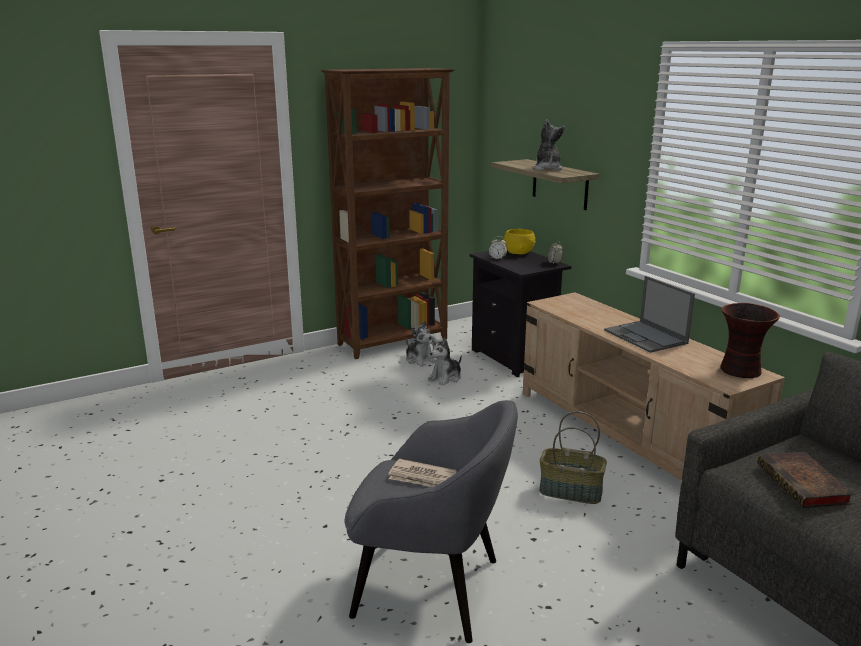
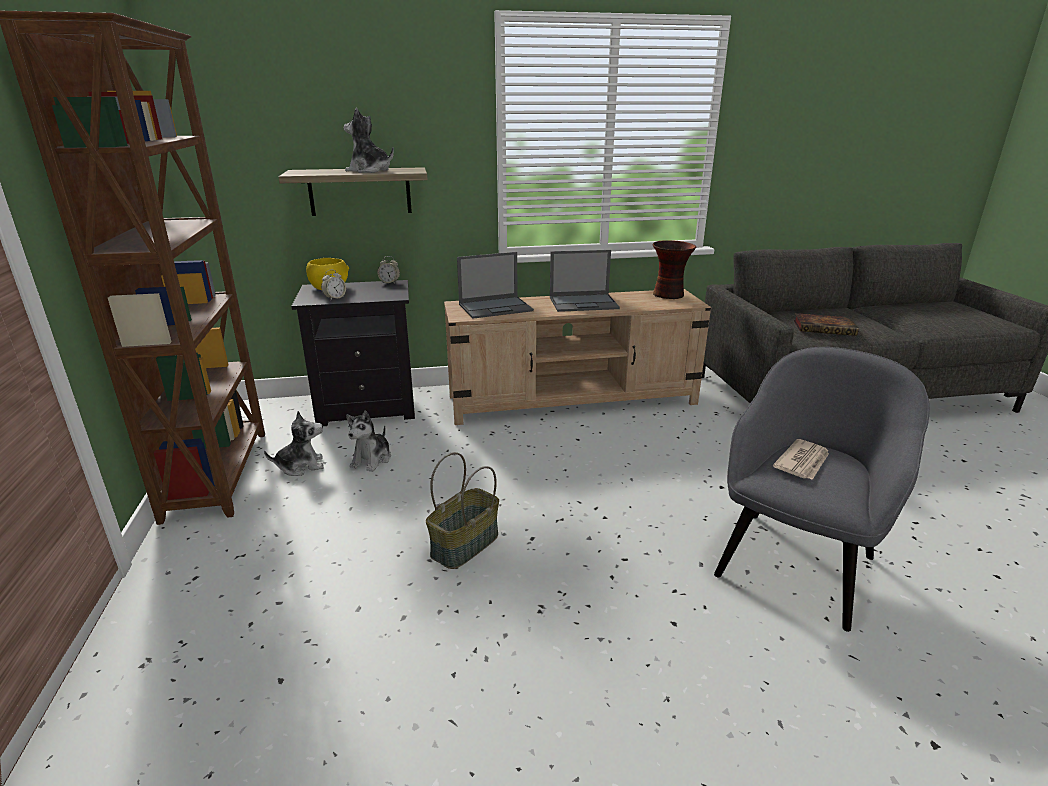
camera: 70 degrees left, 5 degrees up
plush toy [428,338,462,386] -> plush toy turned 45 degrees clockwise [346,410,391,472]
basket [539,411,607,504] -> basket moved to [426,452,499,569]
none -> laptop [457,252,534,319]

